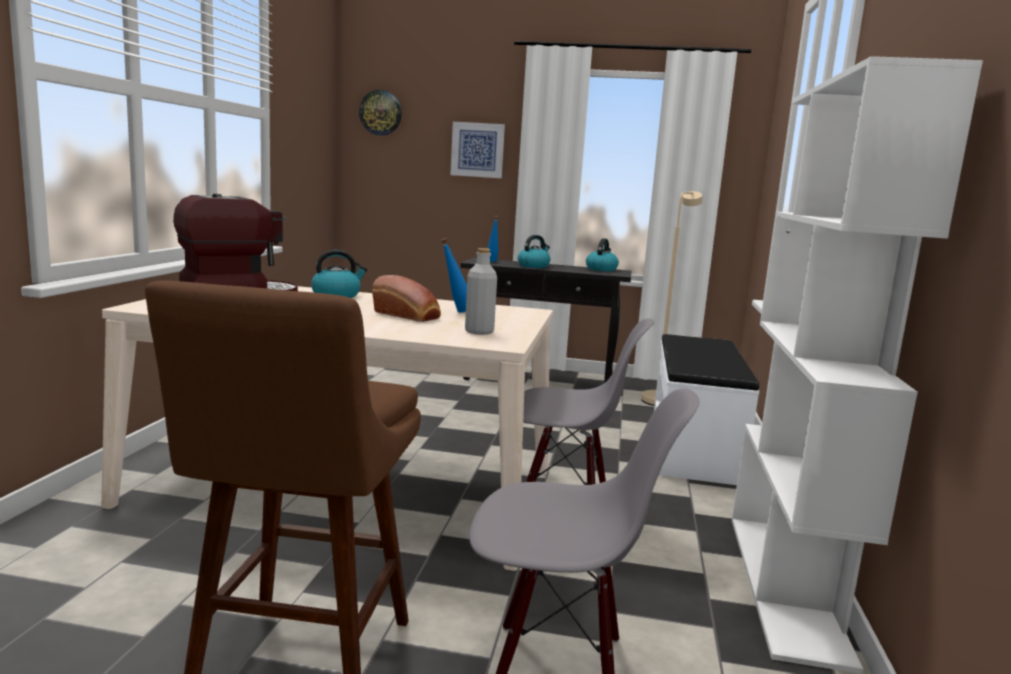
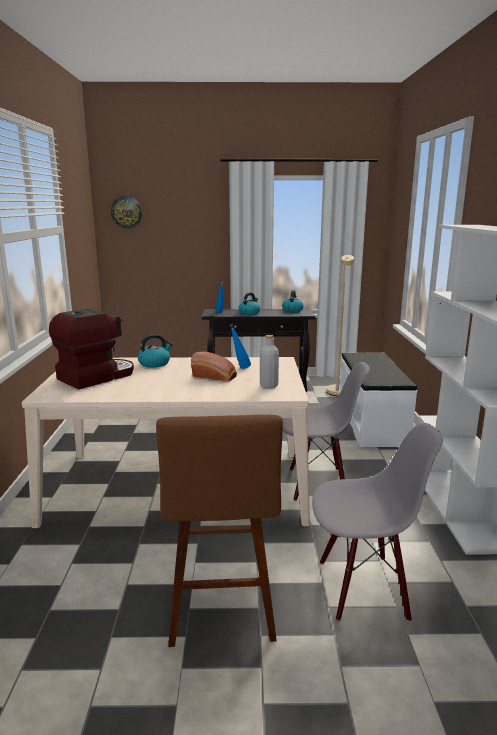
camera: 10 degrees left, 5 degrees up
picture [450,122,505,178] -> none

